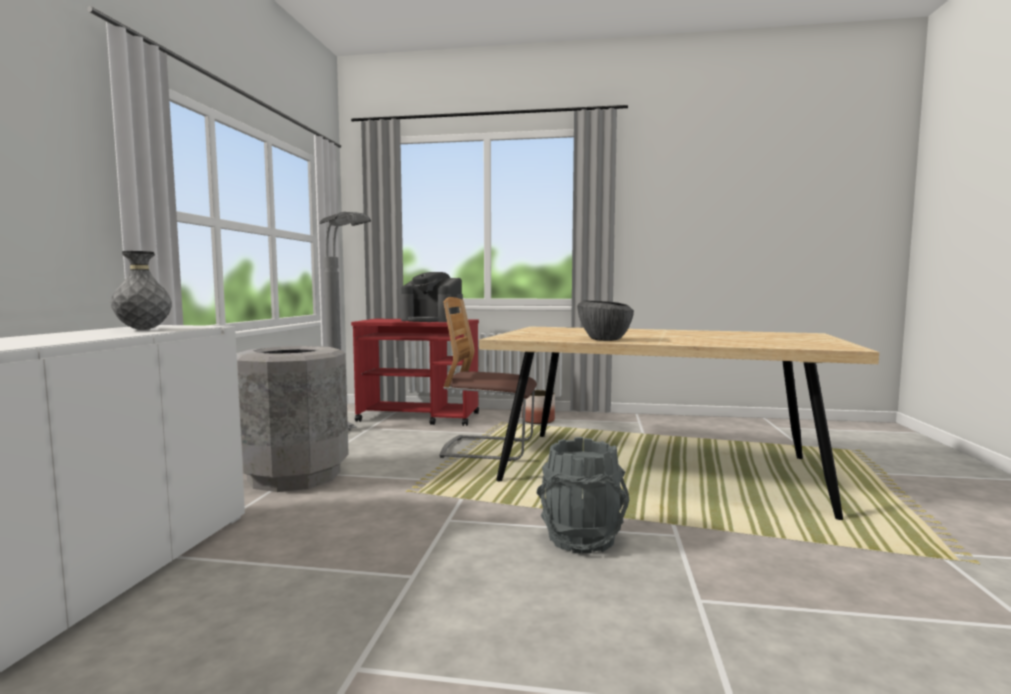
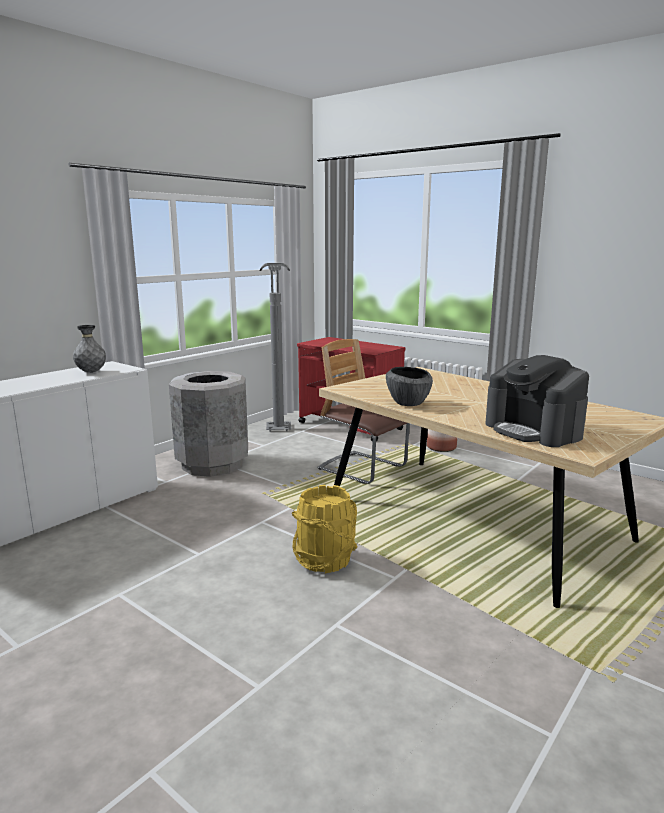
camera: 30 degrees right, 10 degrees up
coffee machine [401,272,463,322] -> coffee machine moved to [485,355,589,447]
grey bucket [536,437,629,554] -> yellow bucket [292,485,358,573]

